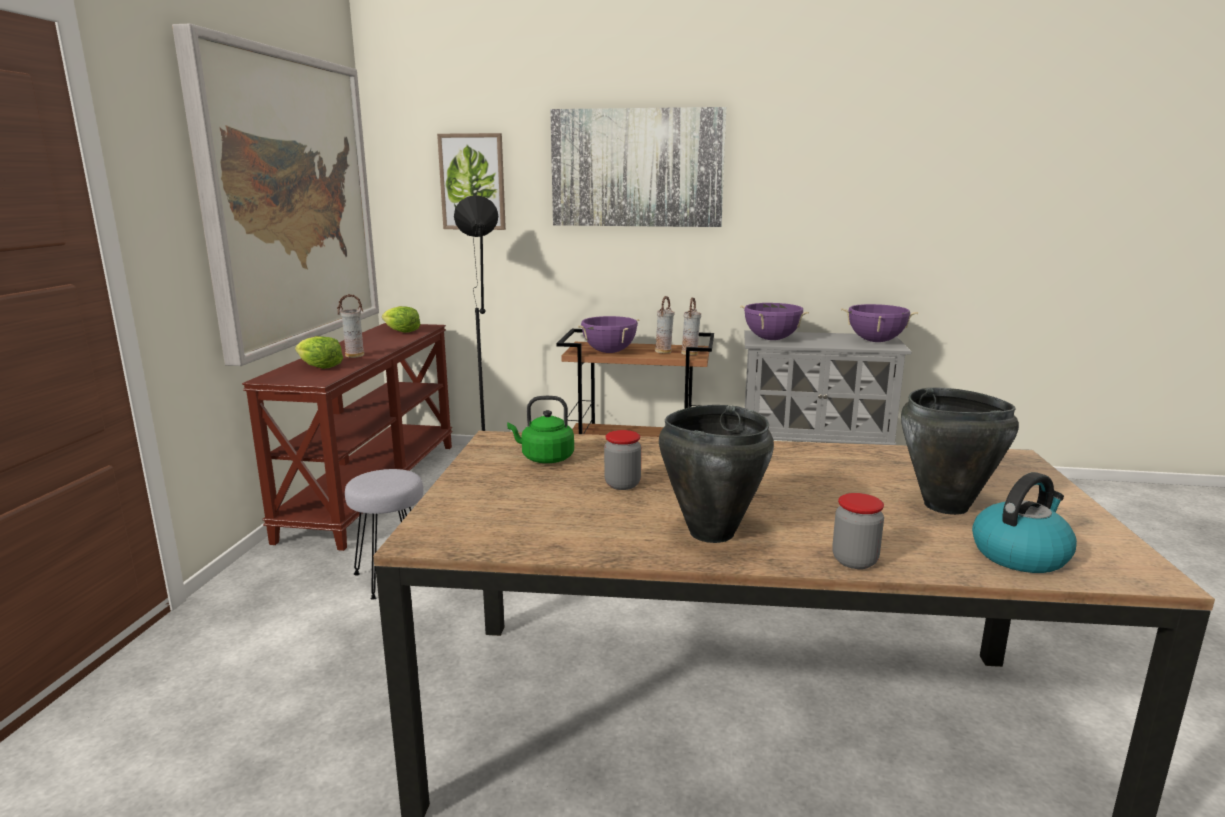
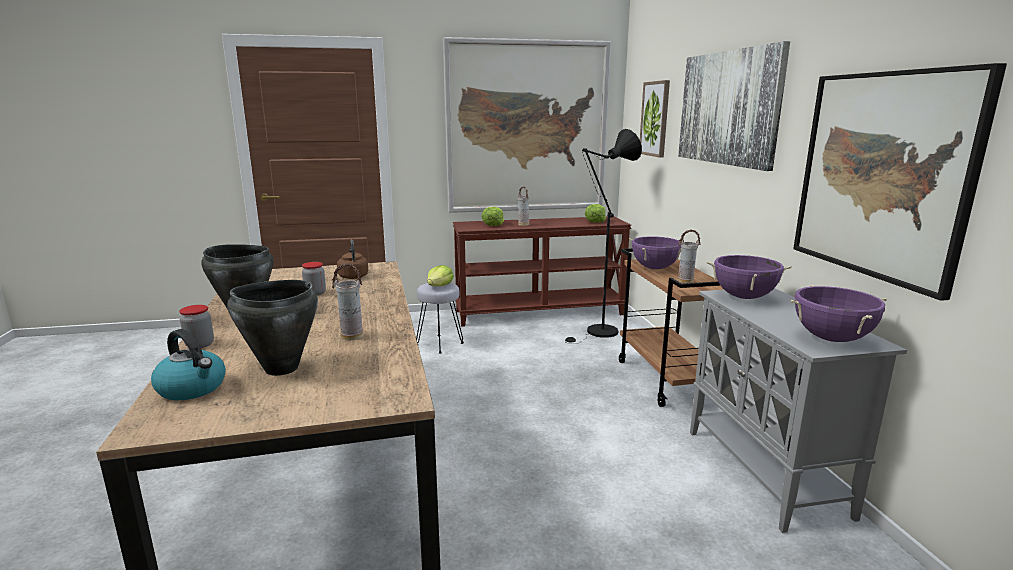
camera: 70 degrees right, 0 degrees up
green kettle [507,396,574,463] -> brown kettle [337,240,368,279]
vase [681,298,701,355] -> vase moved to [332,264,363,340]
none -> lettuce [427,265,454,286]
none -> picture [793,63,1007,301]

